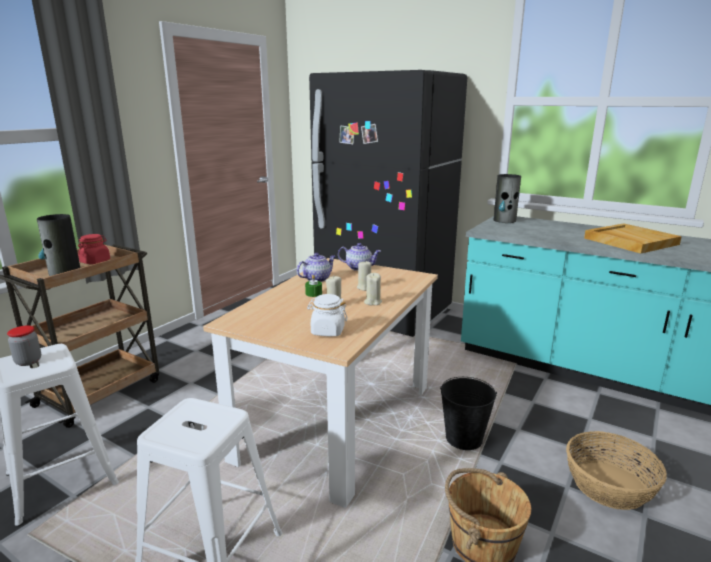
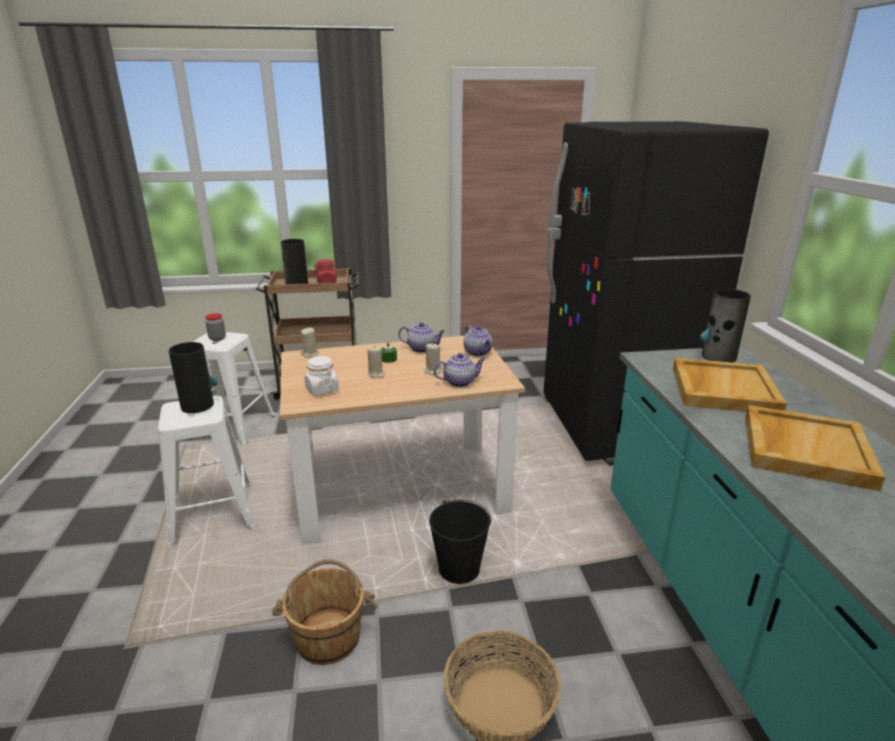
camera: 50 degrees right, 5 degrees up
beige candle [364,273,382,305] -> beige candle moved to [301,327,319,357]
none -> vase [169,342,217,413]
none -> teapot [434,353,486,387]
none -> beige tray [673,358,787,412]

